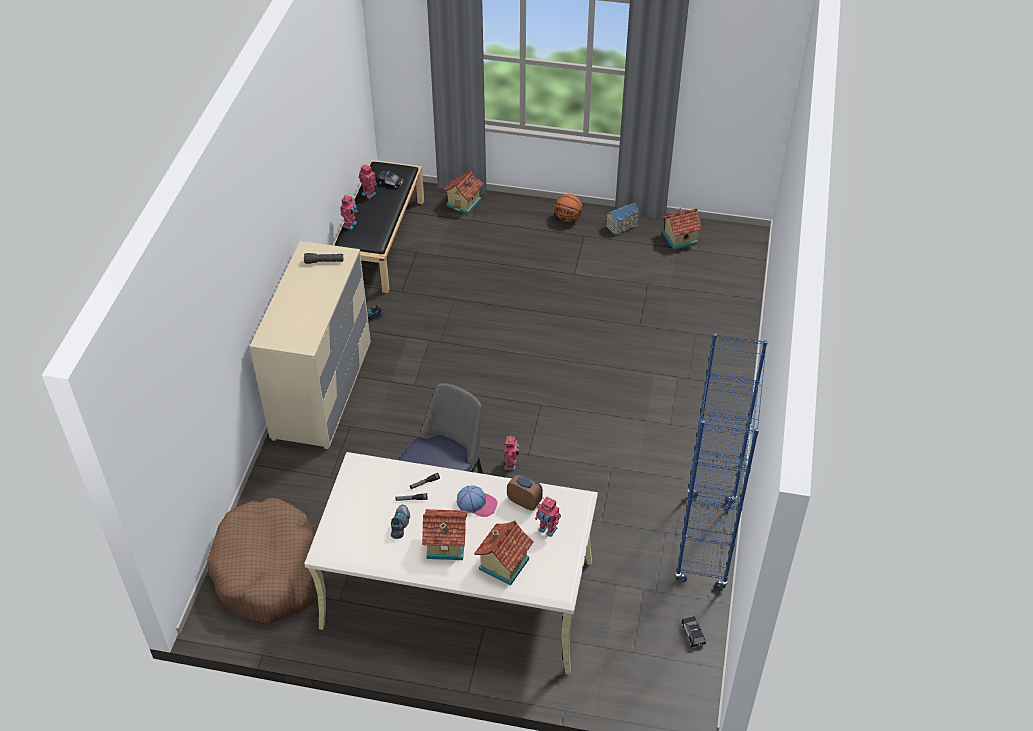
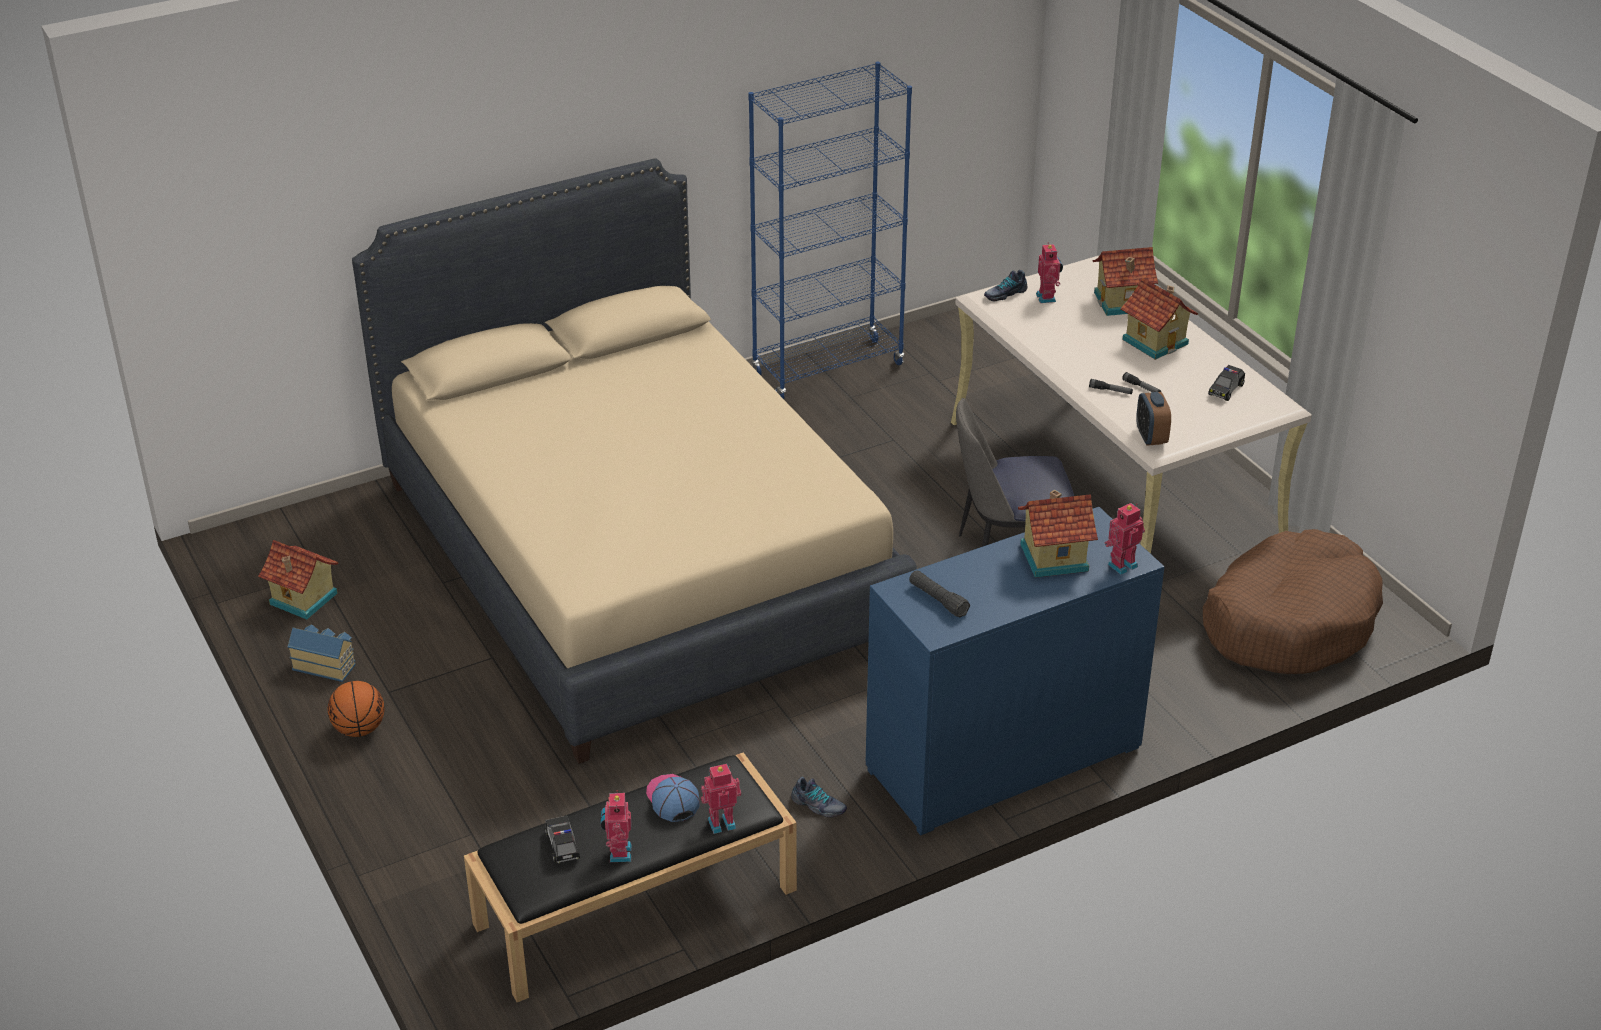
camera: 130 degrees left, 10 degrees down
beige dresser [250,241,371,449] -> blue dresser [866,507,1165,835]
shoe [391,505,410,539] -> shoe moved to [984,270,1028,301]
toy house [443,168,484,214] -> toy house moved to [1018,490,1098,578]
cap [457,485,498,517] -> cap moved to [646,774,700,822]
toy robot [504,435,520,471] -> toy robot moved to [1105,503,1145,575]
alarm clock [507,473,543,511] -> alarm clock moved to [1136,392,1171,446]
toy car [682,616,706,648] -> toy car moved to [1208,365,1245,401]
none -> beige bed [352,158,917,764]

